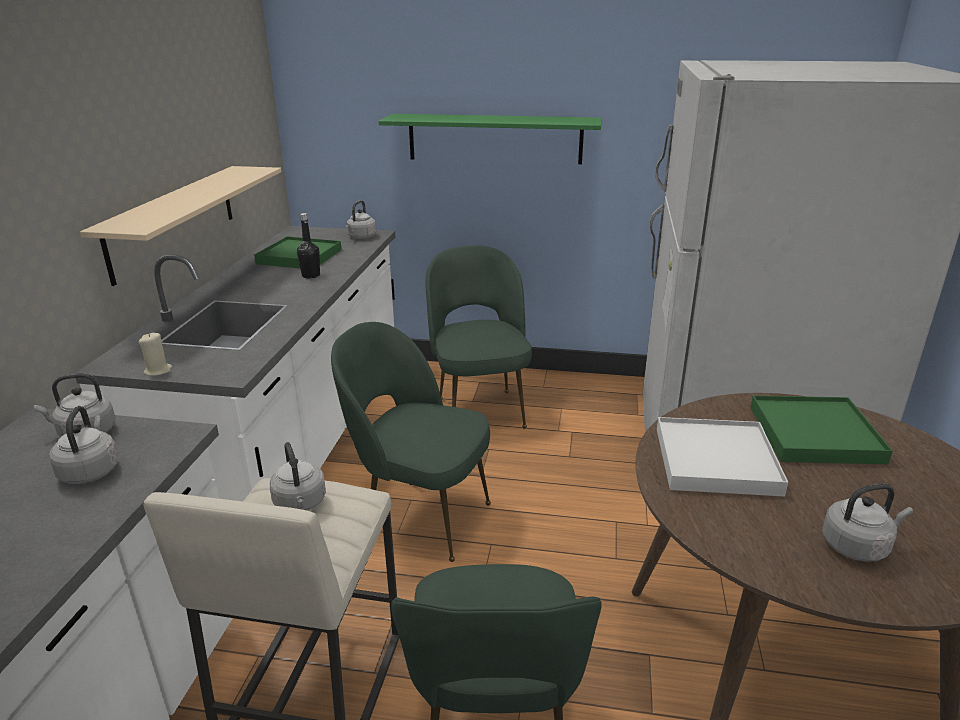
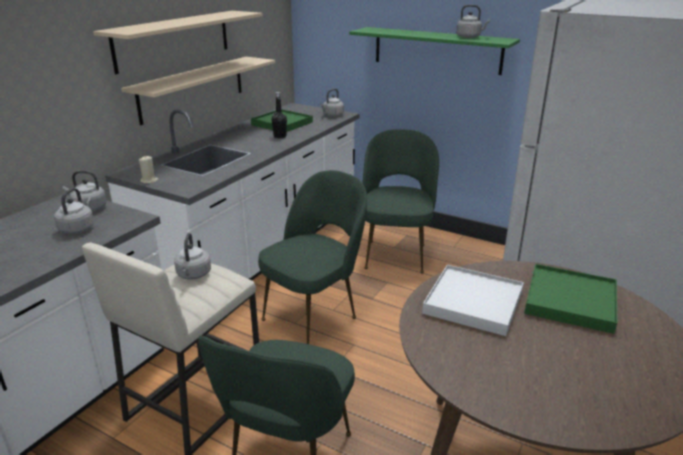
camera: 20 degrees right, 0 degrees up
green chair [331,322,491,562] -> green chair turned 90 degrees clockwise [258,170,367,344]
grey kettle [822,483,913,562] -> grey kettle moved to [456,5,490,38]
none -> beige shelf [93,11,263,74]

